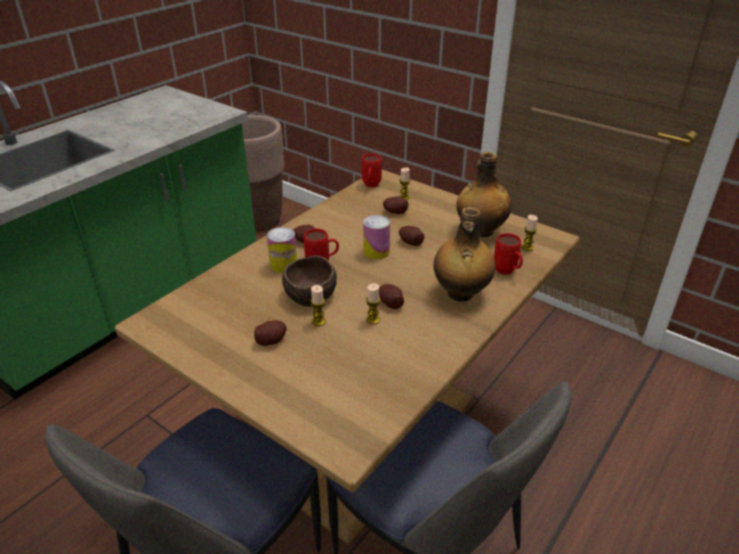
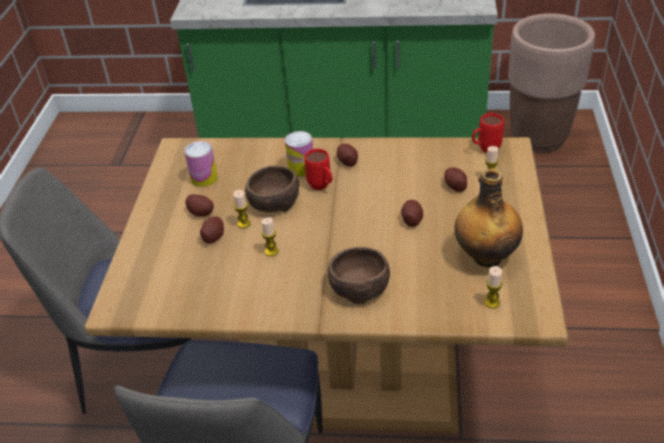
camera: 60 degrees right, 5 degrees up
can [363,215,390,259] -> can moved to [184,141,218,187]
potato [379,284,404,309] -> potato moved to [200,216,224,244]
bottle [433,207,495,302] -> brown bowl [328,247,390,304]
red mug [494,233,523,275] -> none

